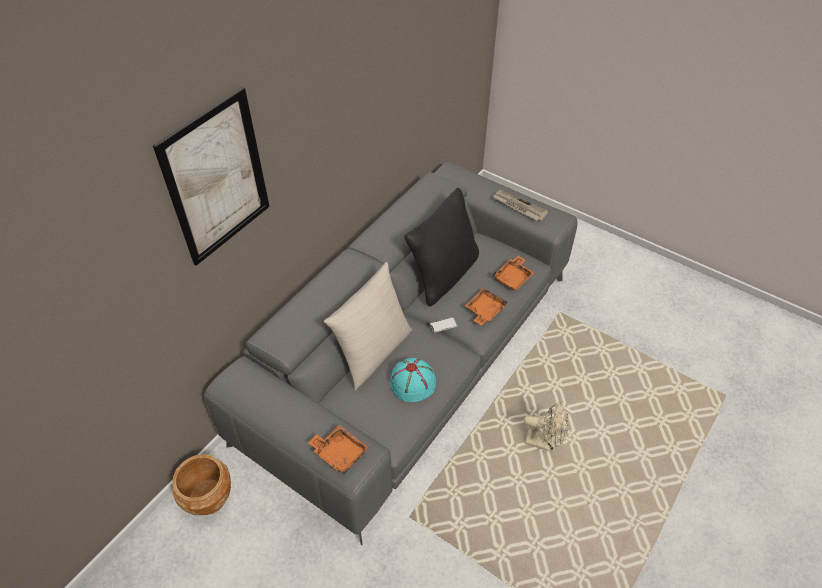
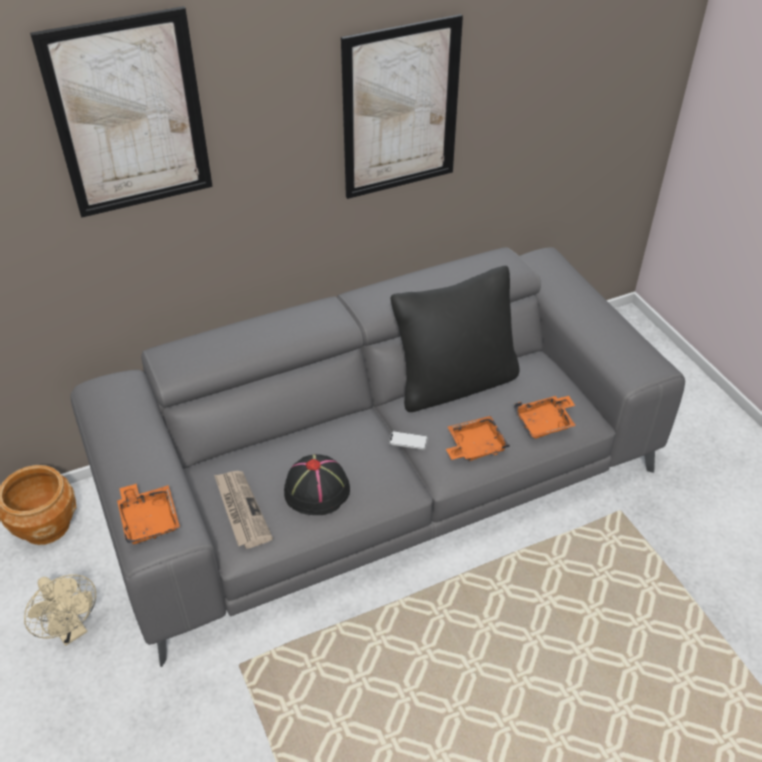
camera: 30 degrees right, 5 degrees down
beige pillow [324,262,412,390] -> none
turquoise hat [390,358,436,402] -> black hat [284,454,350,515]
newspaper [492,190,548,221] -> newspaper moved to [214,471,273,549]
beige fan [524,402,569,452] -> beige fan moved to [24,574,96,646]
none -> picture [341,14,463,199]

